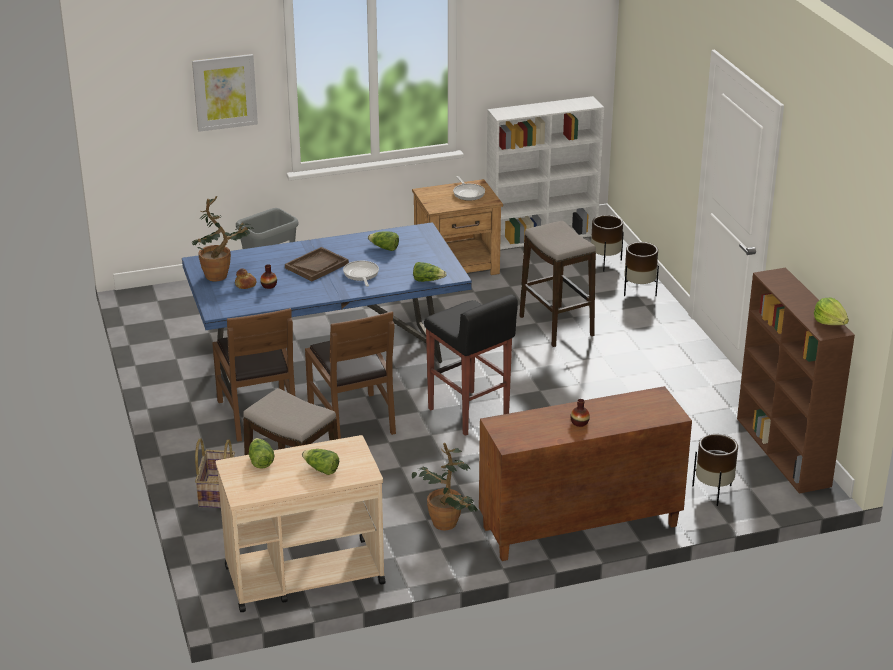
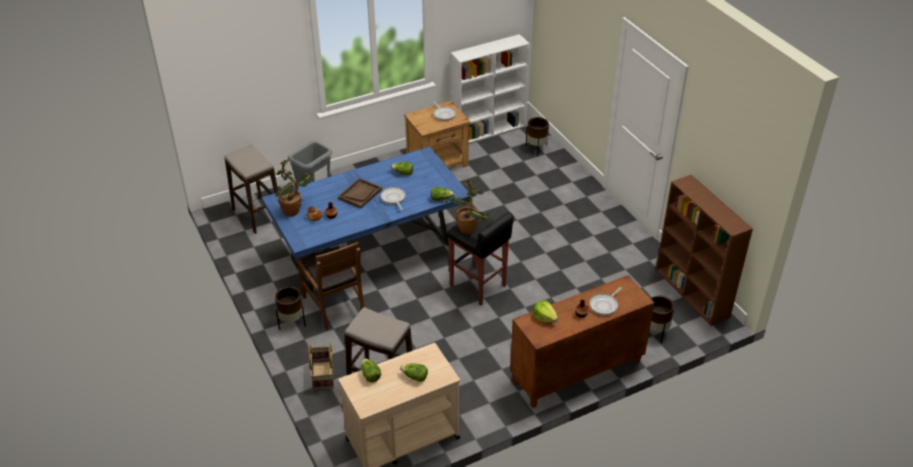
camera: 10 degrees left, 10 degrees up
picture [192,54,258,132] -> none
brown chair [305,311,396,439] -> none
potted plant [412,443,478,530] -> potted plant moved to [445,179,493,234]
stool [519,221,596,347] -> stool moved to [224,145,278,234]
brown planter [624,242,659,296] -> brown planter moved to [275,286,306,330]
lettuce [814,297,849,325] -> lettuce moved to [533,300,558,322]
none -> frying pan [589,287,622,316]

